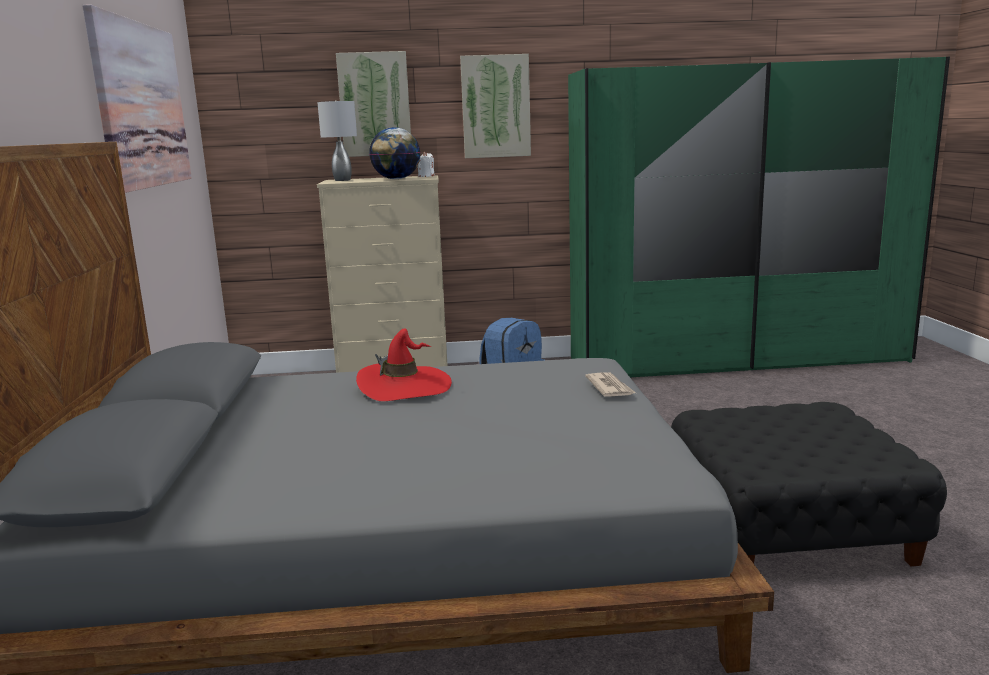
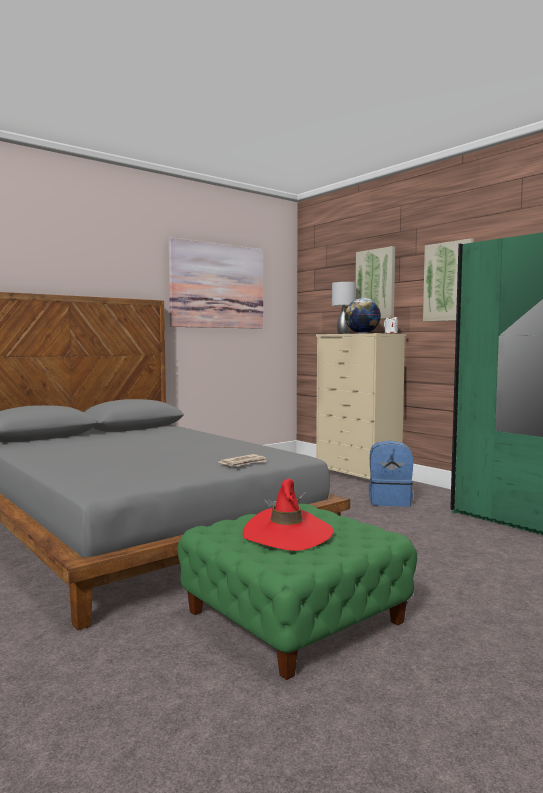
camera: 55 degrees right, 10 degrees down
red hat [356,328,452,401] -> red hat moved to [243,479,333,551]
black ottoman [671,402,947,566] -> green ottoman [178,504,417,680]

